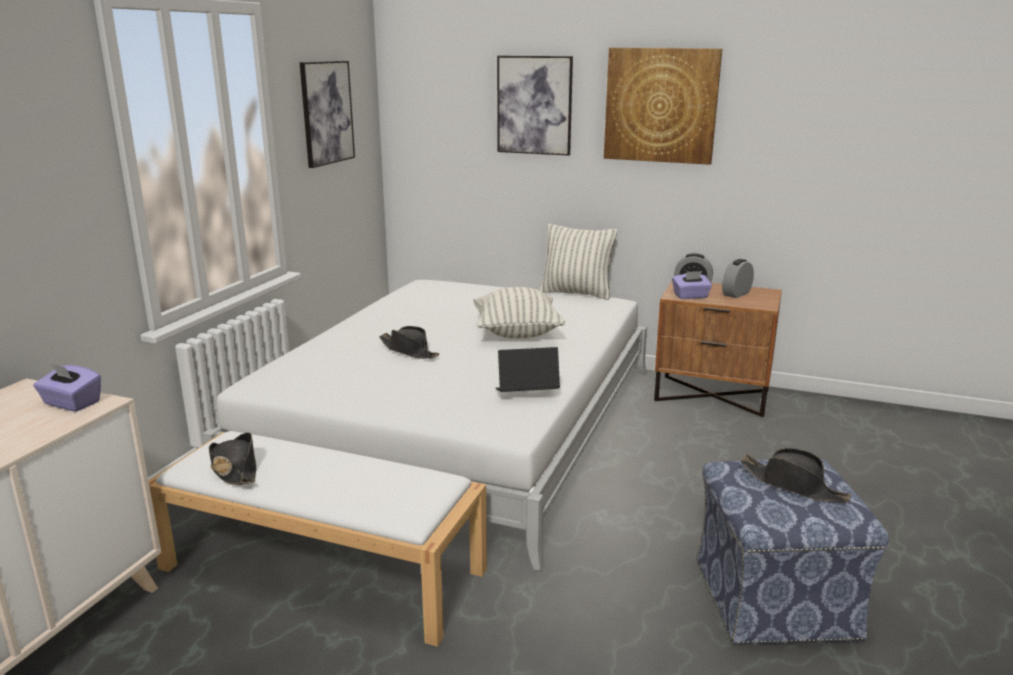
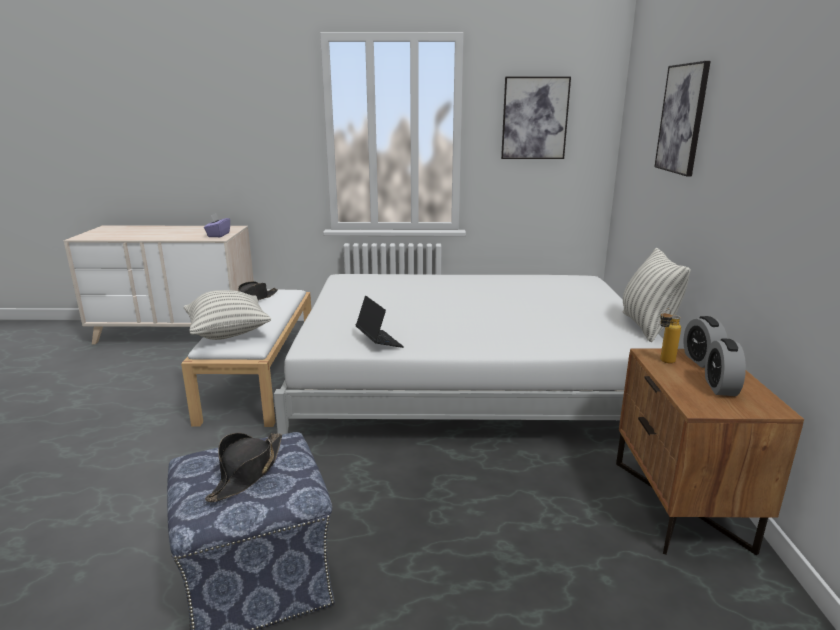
camera: 70 degrees right, 0 degrees up
black hat [379,326,439,359] -> none
pillow [474,287,565,338] -> pillow moved to [184,290,271,340]
picture [604,48,722,165] -> none
purple tissue box [672,271,712,299] -> bottle [660,309,681,364]
alarm clock [722,259,754,298] -> alarm clock turned 105 degrees counterclockwise [705,338,746,396]

